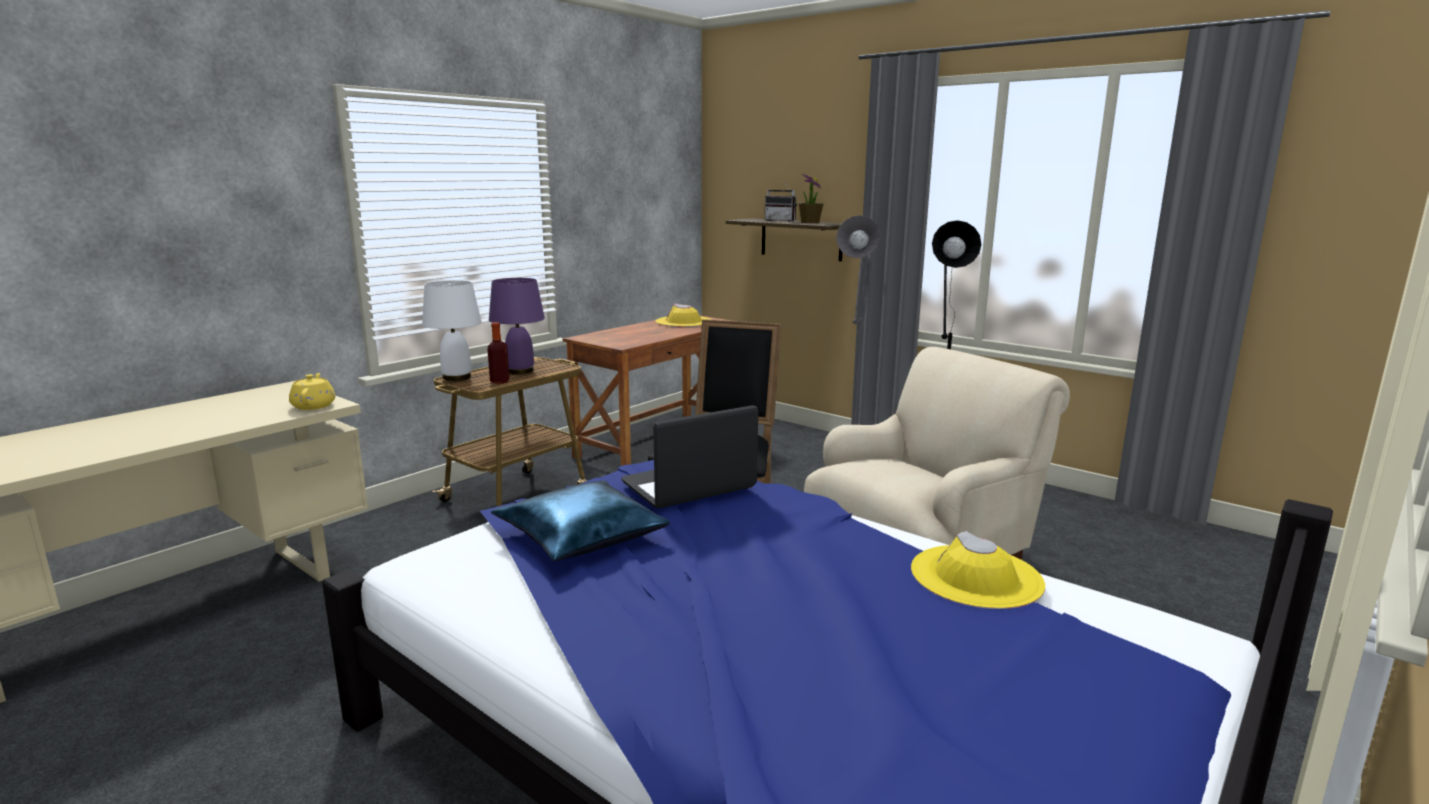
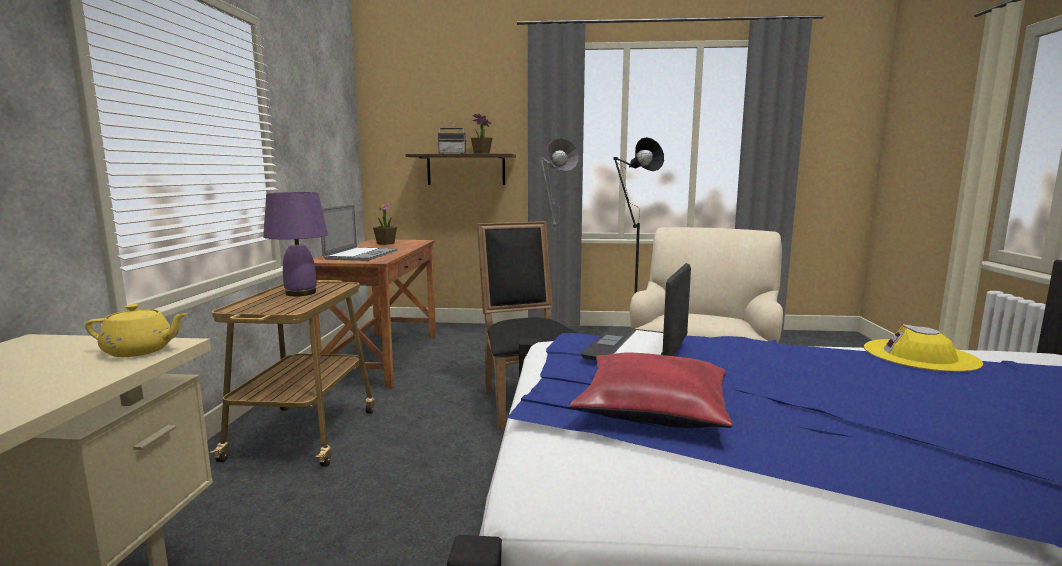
camera: 35 degrees left, 5 degrees down
yellow teapot [289,373,335,410] -> yellow teapot turned 135 degrees clockwise [85,304,187,357]
white table lamp [422,280,481,381] -> none
bottle [487,322,510,384] -> none
blue pillow [491,481,670,561] -> red pillow [570,352,733,428]
yellow hat [655,304,712,327] -> potted plant [373,202,397,245]
none -> laptop [321,204,398,261]

